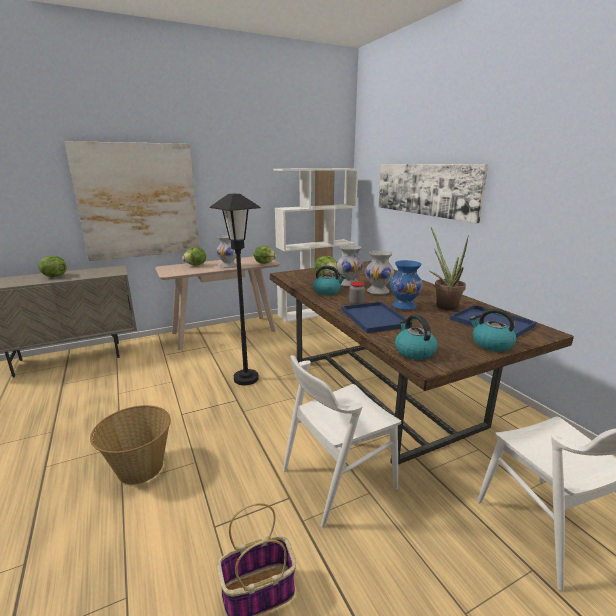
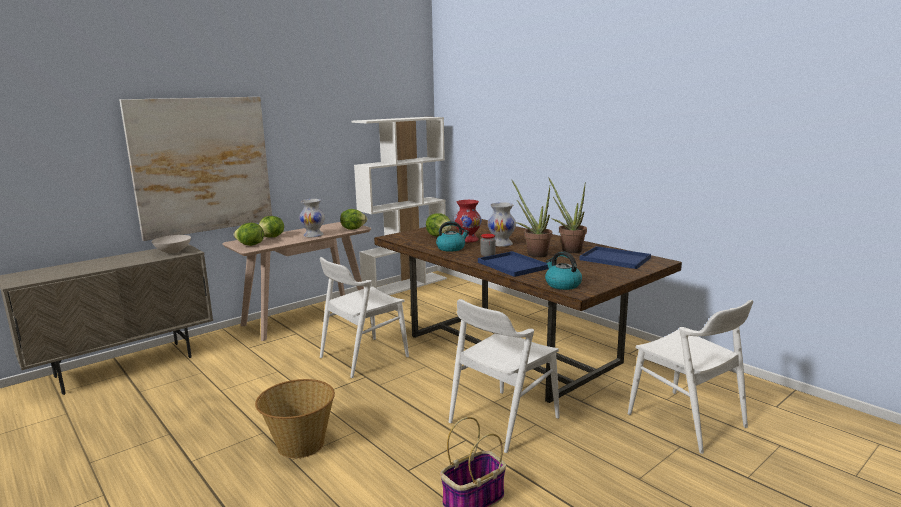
camera: 15 degrees left, 5 degrees down
lettuce [39,256,66,277] -> lettuce moved to [234,223,264,246]
black floor lamp [210,193,261,385] -> white chair [320,257,409,378]
white vase [337,245,363,287] -> red vase [454,200,482,242]
picture [378,164,489,223] -> none
blue vase [390,260,423,310] -> potted plant [512,180,552,258]
kettle [469,309,517,351] -> none
none -> white bowl [151,235,191,254]

